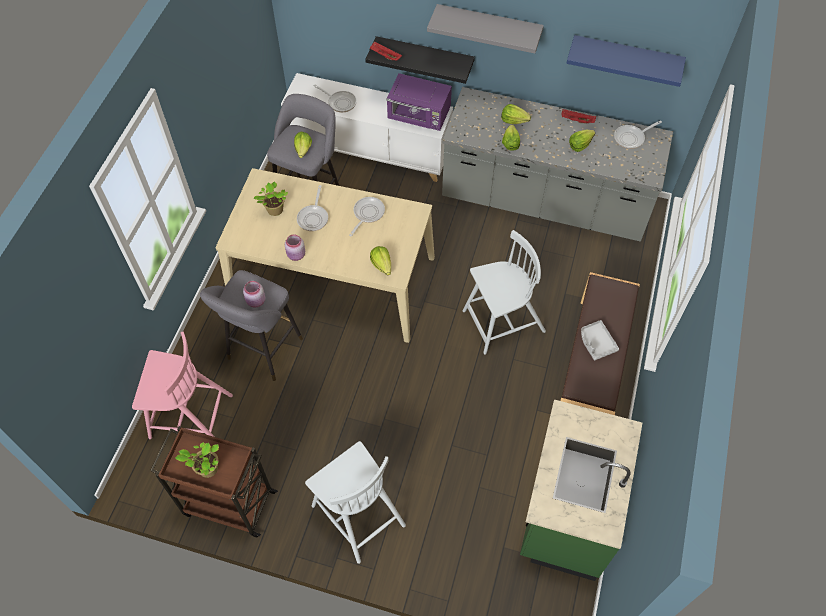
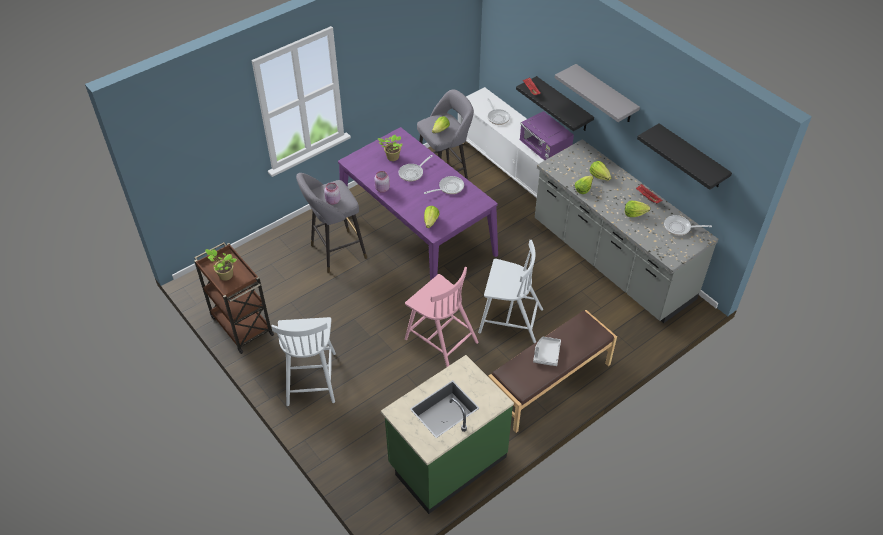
camera: 35 degrees right, 10 degrees down
pink chair [132,332,233,439] -> pink chair moved to [405,267,479,367]
beige dining table [215,168,435,343] -> purple dining table [338,127,498,281]
blue shelf [566,35,686,87] -> black shelf [637,124,732,190]

